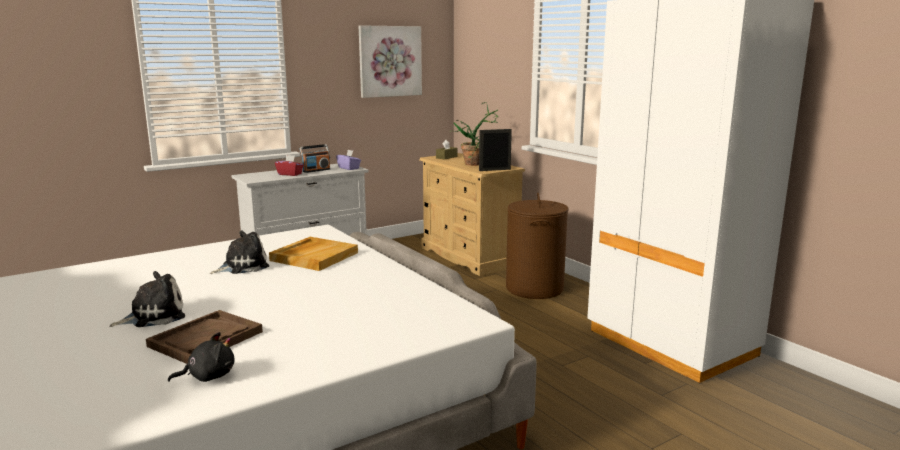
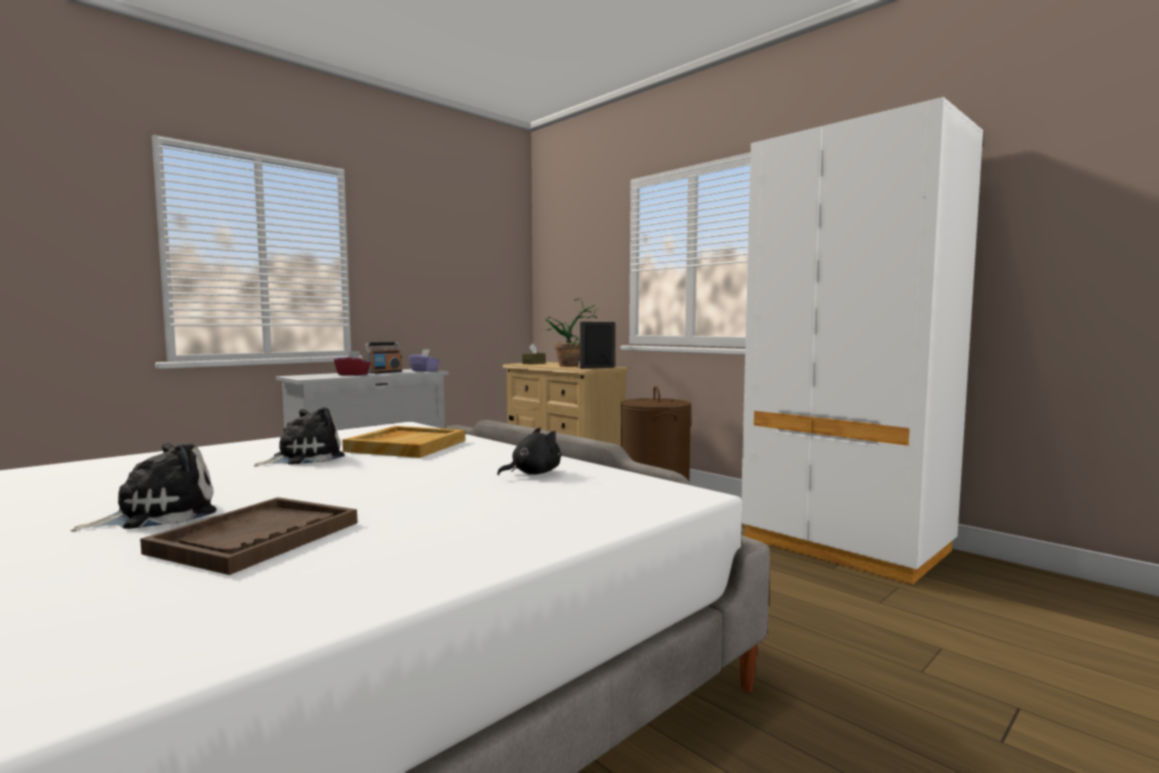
camera: 10 degrees left, 10 degrees down
black plush toy [168,332,235,382] -> black plush toy moved to [497,427,561,476]
picture [359,25,422,98] -> none

